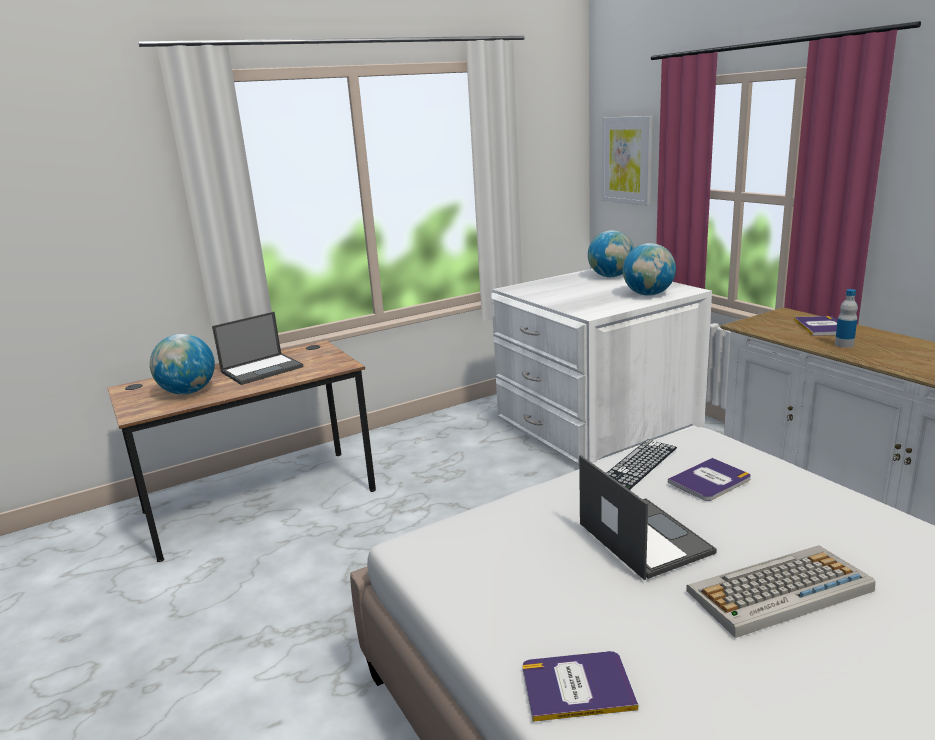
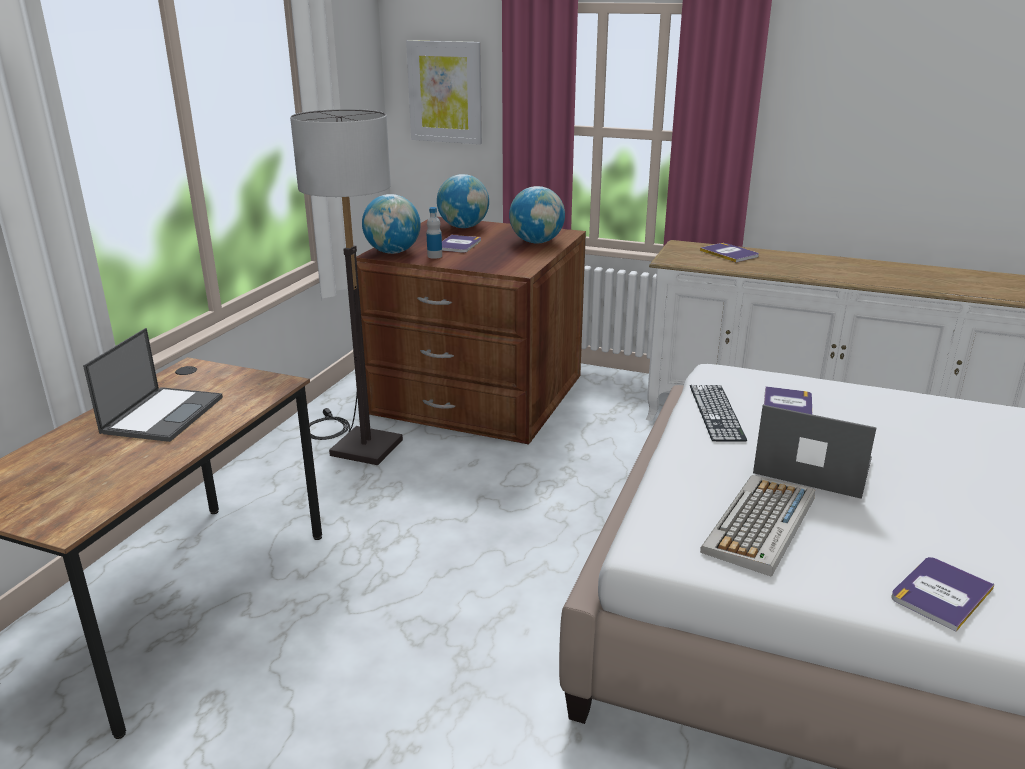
camera: 40 degrees left, 5 degrees up
globe [150,334,215,395] -> globe moved to [362,194,421,254]
white dresser [491,269,712,466] -> brown dresser [356,217,586,445]
keyboard [686,545,876,638] -> keyboard moved to [700,475,815,577]
bottle [835,289,858,348] -> bottle moved to [426,207,442,259]
none -> floor lamp [290,109,403,465]
none -> book [442,235,481,253]

